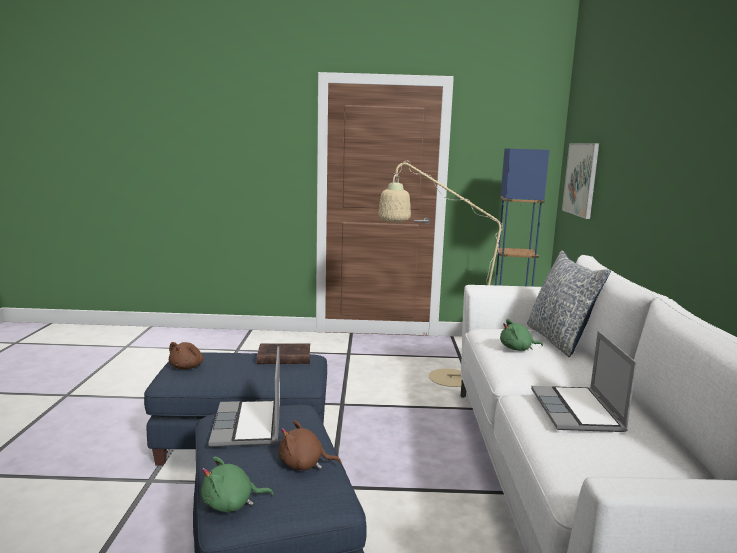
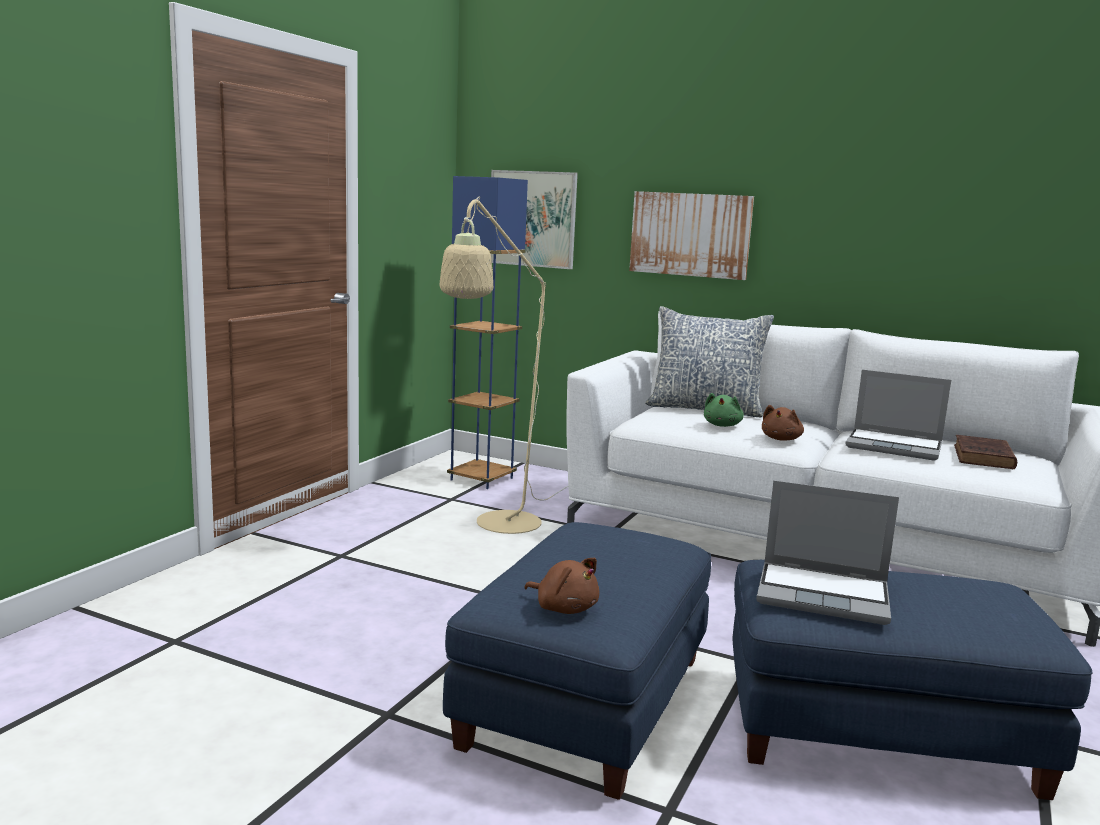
camera: 65 degrees left, 0 degrees up
green plush toy [201,456,274,512] -> none
brown book [257,343,310,364] -> brown book moved to [954,435,1017,469]
brown plush toy [279,420,341,470] -> brown plush toy moved to [762,405,804,441]
none -> picture [629,191,754,280]

